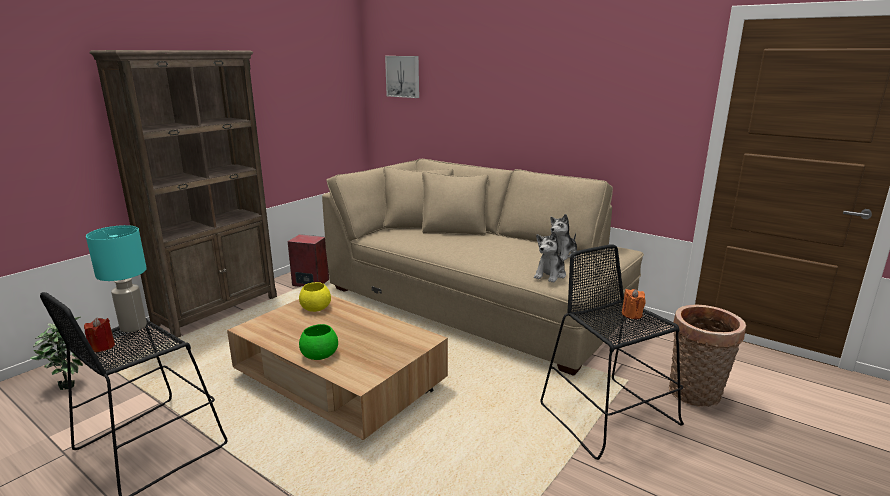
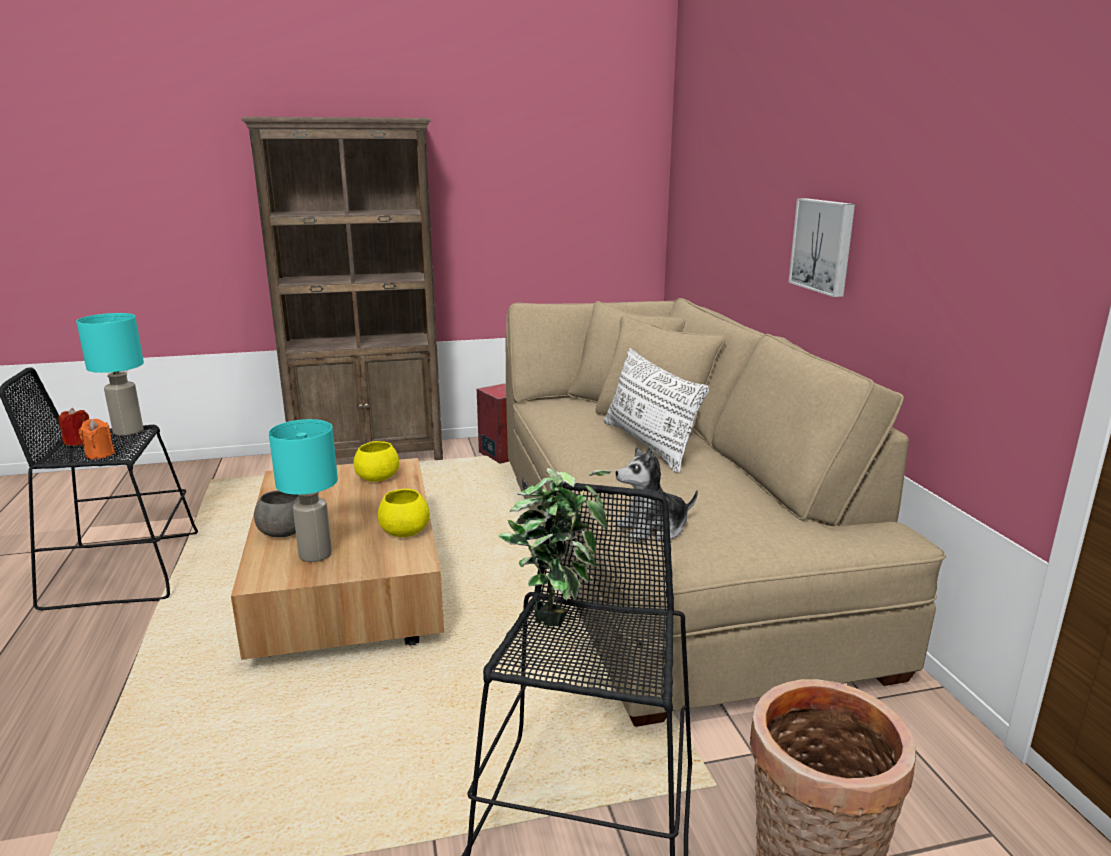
camera: 40 degrees right, 0 degrees up
potted plant [30,316,83,390] -> potted plant moved to [498,468,611,627]
green bowl [299,324,338,360] -> grey bowl [254,490,299,538]
picture [385,56,419,98] -> picture moved to [788,198,855,297]
plush toy [550,214,577,261] -> none
orange candle [622,289,646,319] -> orange candle moved to [79,419,115,459]
none -> turquoise table lamp [269,419,338,562]
none -> yellow bowl [378,489,430,537]
none -> white pillow [604,348,710,473]

